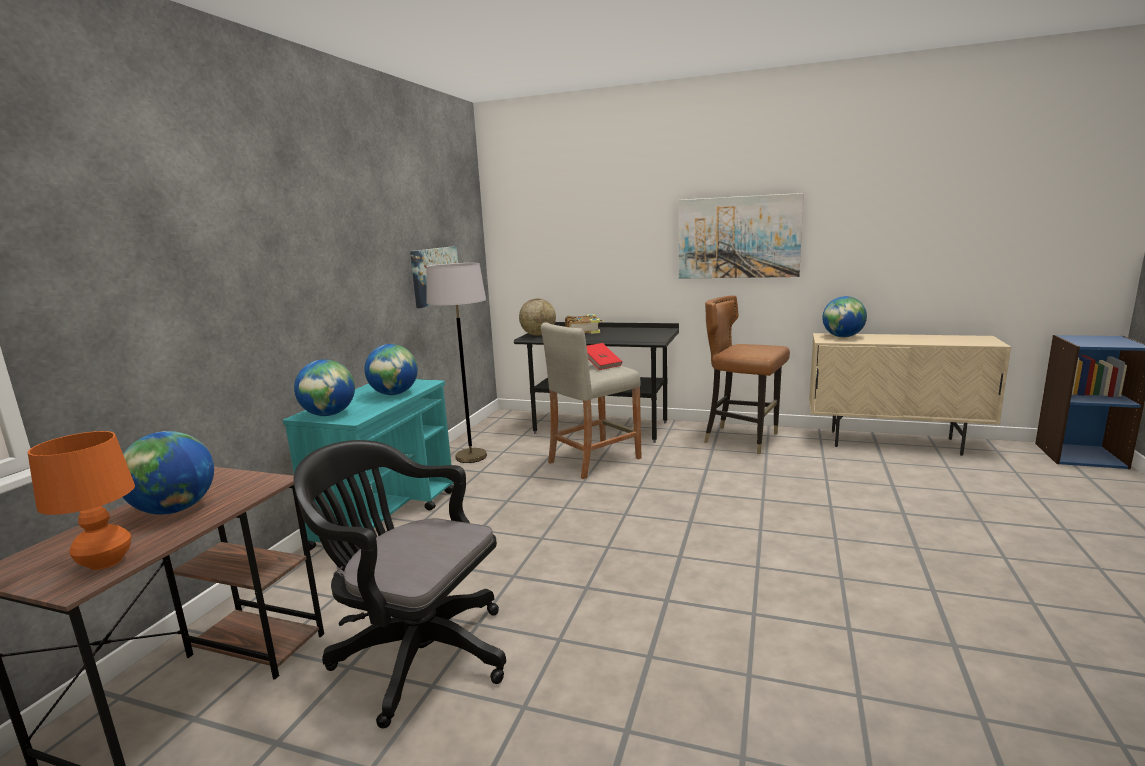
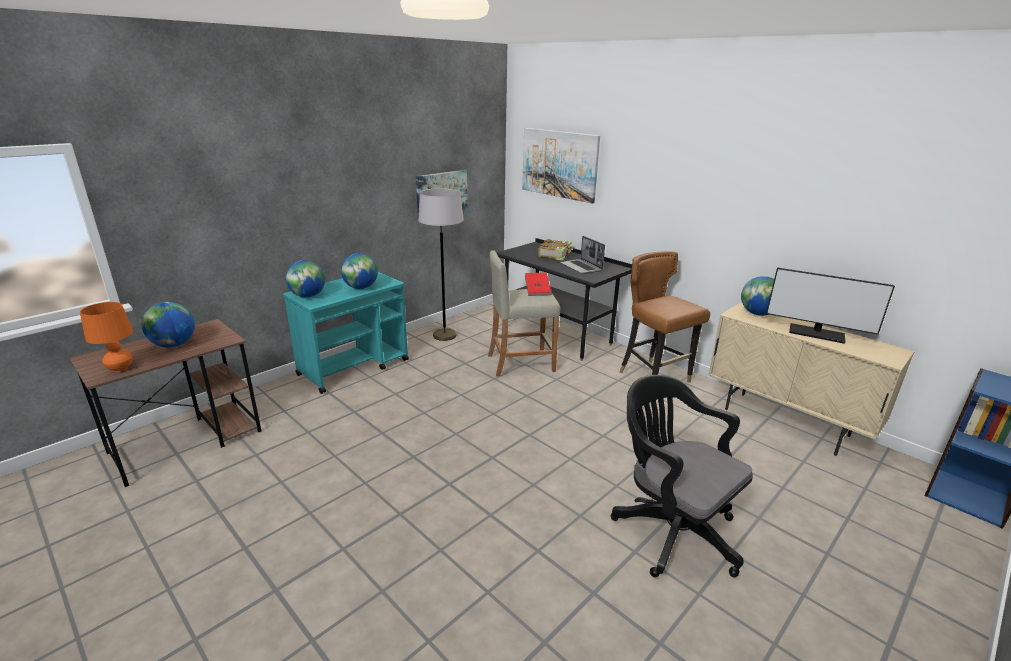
camera: 25 degrees right, 10 degrees up
black office chair [294,440,506,729] -> black office chair moved to [611,375,753,578]
globe [519,299,556,336] -> none
picture [679,193,804,279] -> picture moved to [522,128,600,204]
none -> laptop [560,236,605,274]
none -> monitor [766,268,895,344]

